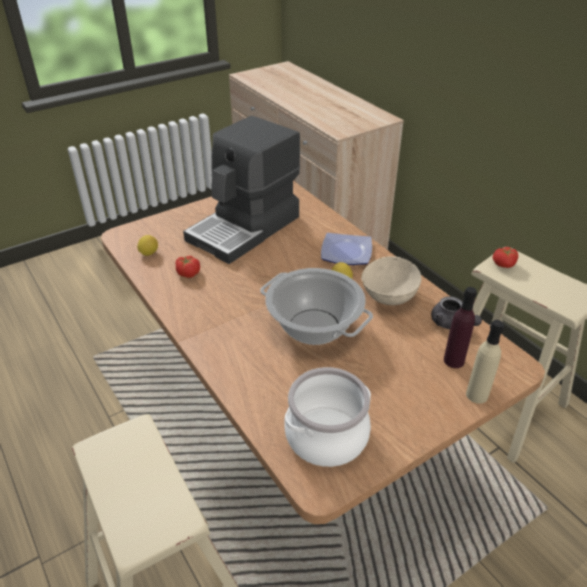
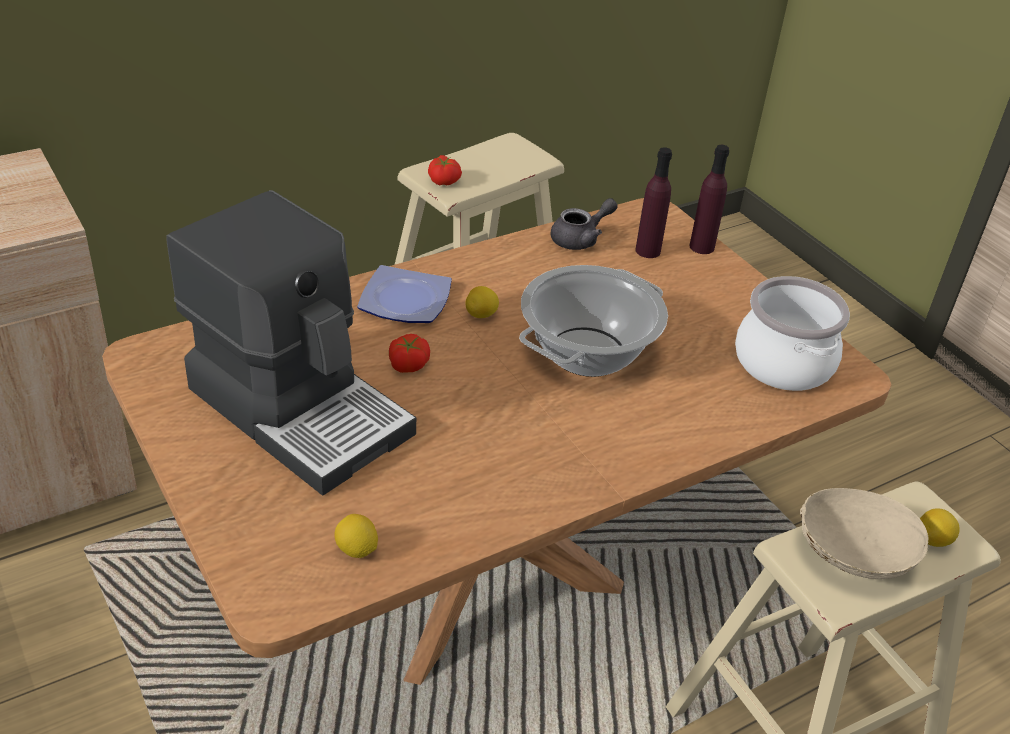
camera: 90 degrees left, 0 degrees up
tomato [176,256,200,278] -> tomato moved to [389,334,430,373]
beige bowl [361,256,422,305] -> beige bowl moved to [800,488,928,579]
beige bottle [466,320,504,404] -> purple bottle [690,145,729,254]
none -> lemon [920,508,959,547]

